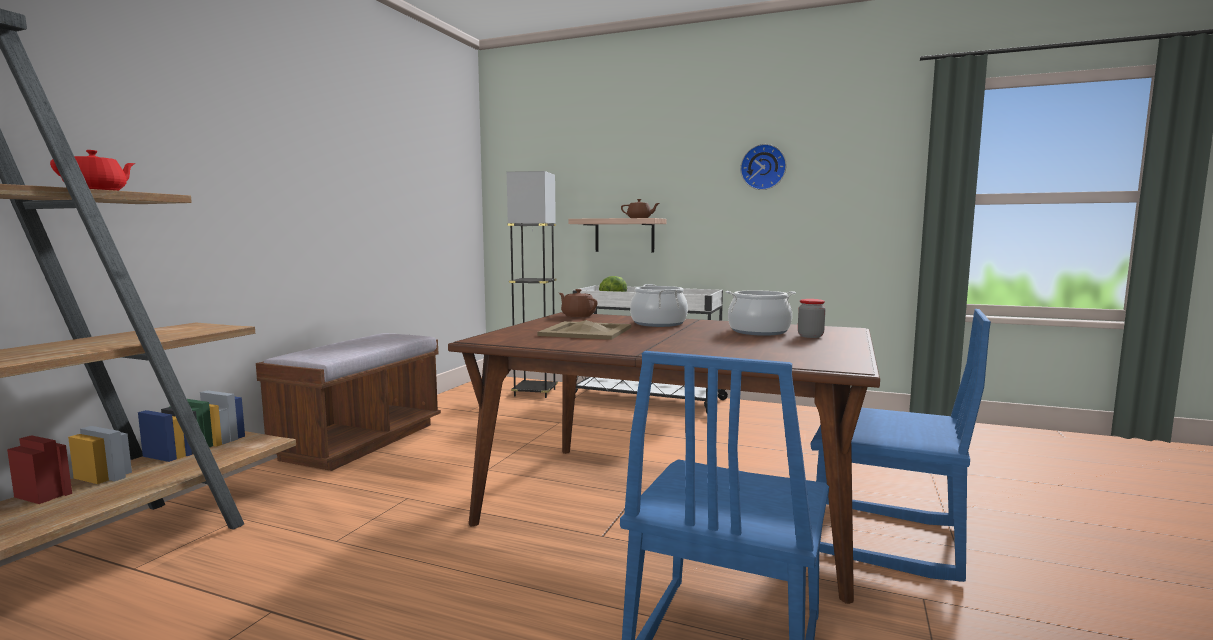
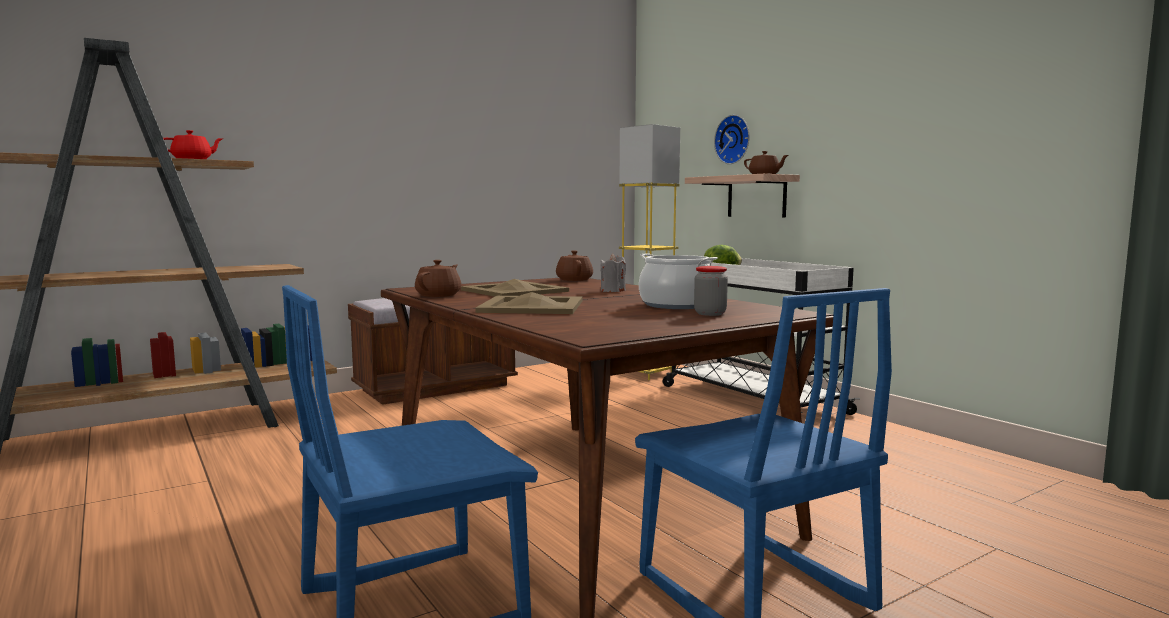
camera: 35 degrees right, 0 degrees up
grey floor lamp [507,171,558,398] -> yellow floor lamp [619,124,680,380]
cooking pot [630,284,688,327] -> grey candle [600,254,626,292]
wall clock [740,144,786,190] -> wall clock moved to [714,115,750,164]
none -> brown teapot [415,260,461,297]
none -> beige tray [475,292,583,314]

